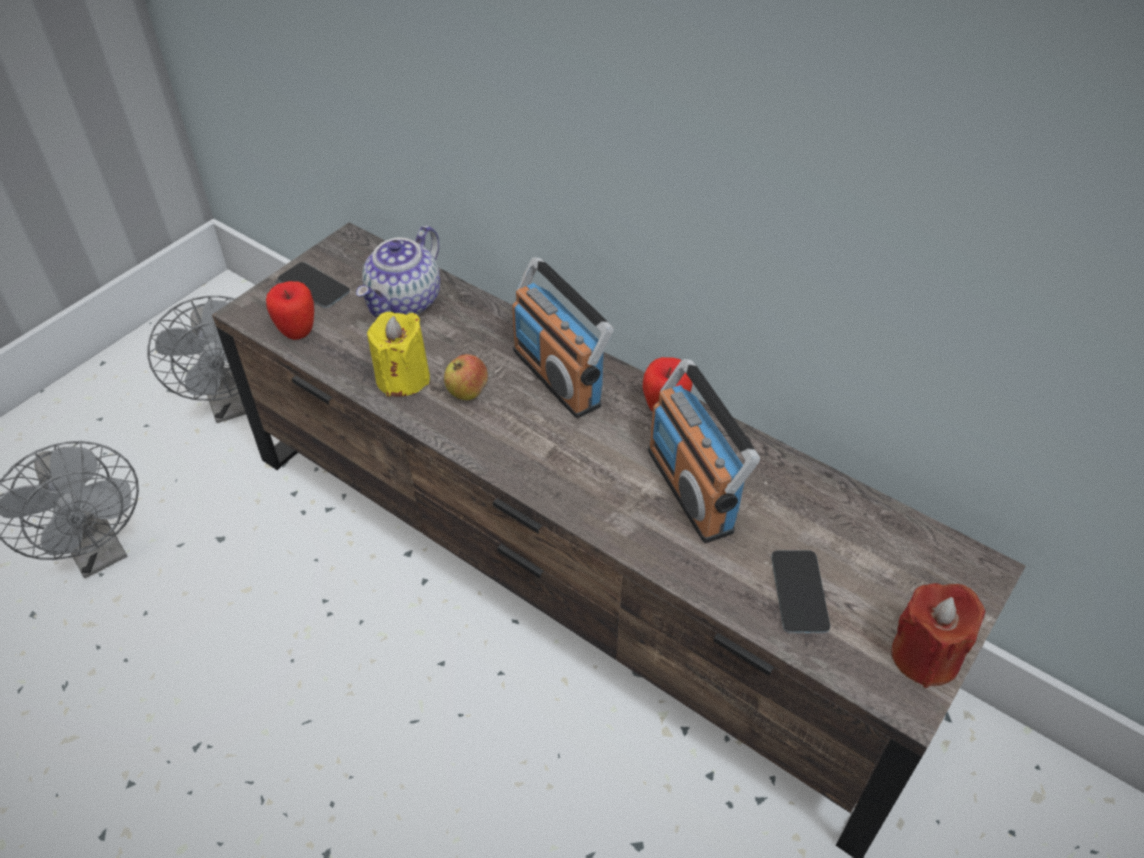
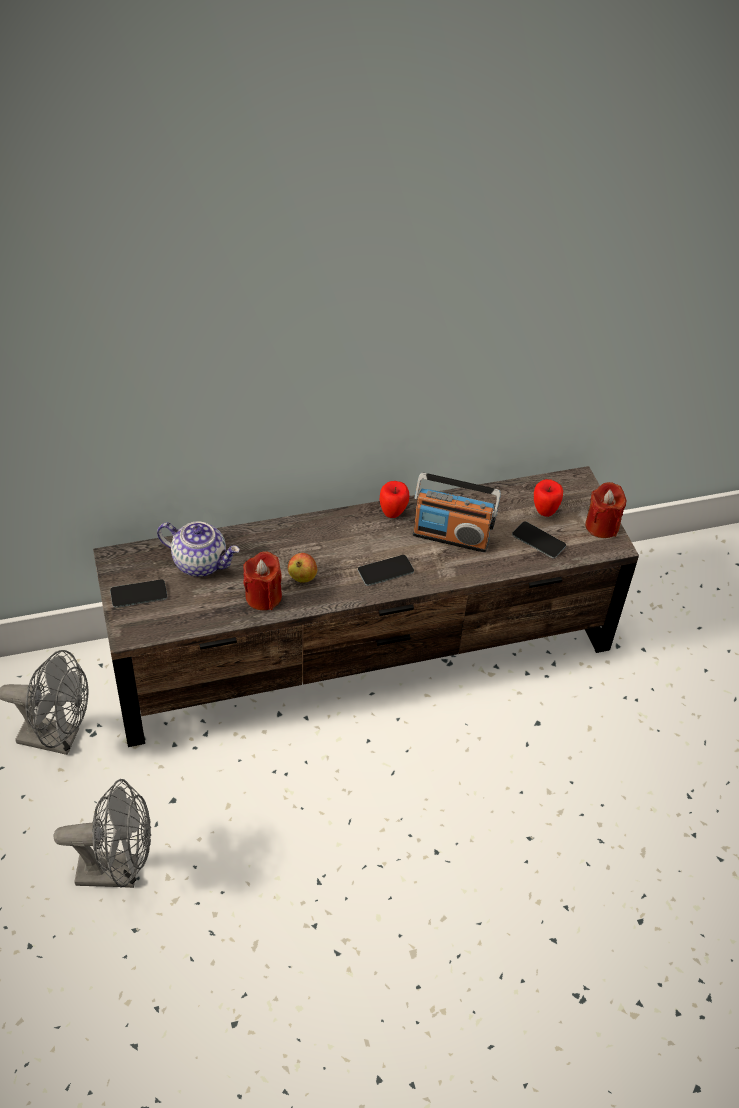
camera: 55 degrees left, 0 degrees up
apple [266,281,314,340] -> apple moved to [534,479,563,517]
teapot [356,226,440,317] -> teapot turned 45 degrees counterclockwise [157,521,240,577]
yellow candle [367,312,430,397] -> red candle [243,551,282,610]
radio [512,257,614,418] -> none
none -> phone [358,555,414,586]

